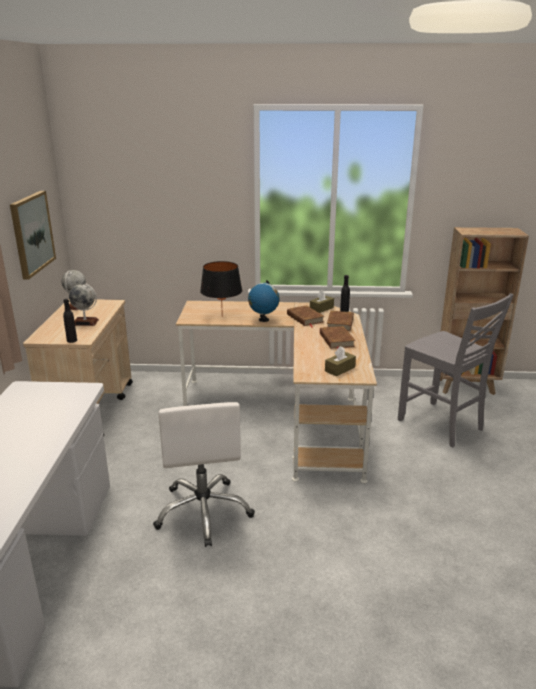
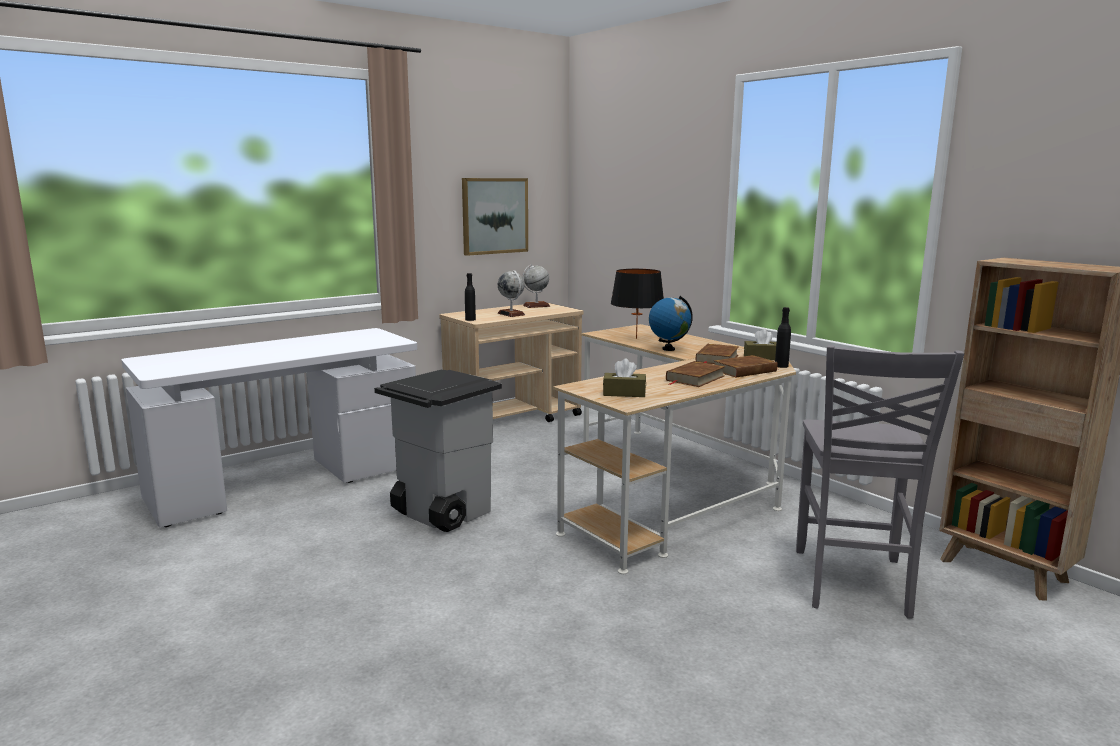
camera: 50 degrees right, 10 degrees down
white office chair [153,402,255,547] -> grey trash can [374,370,502,532]

